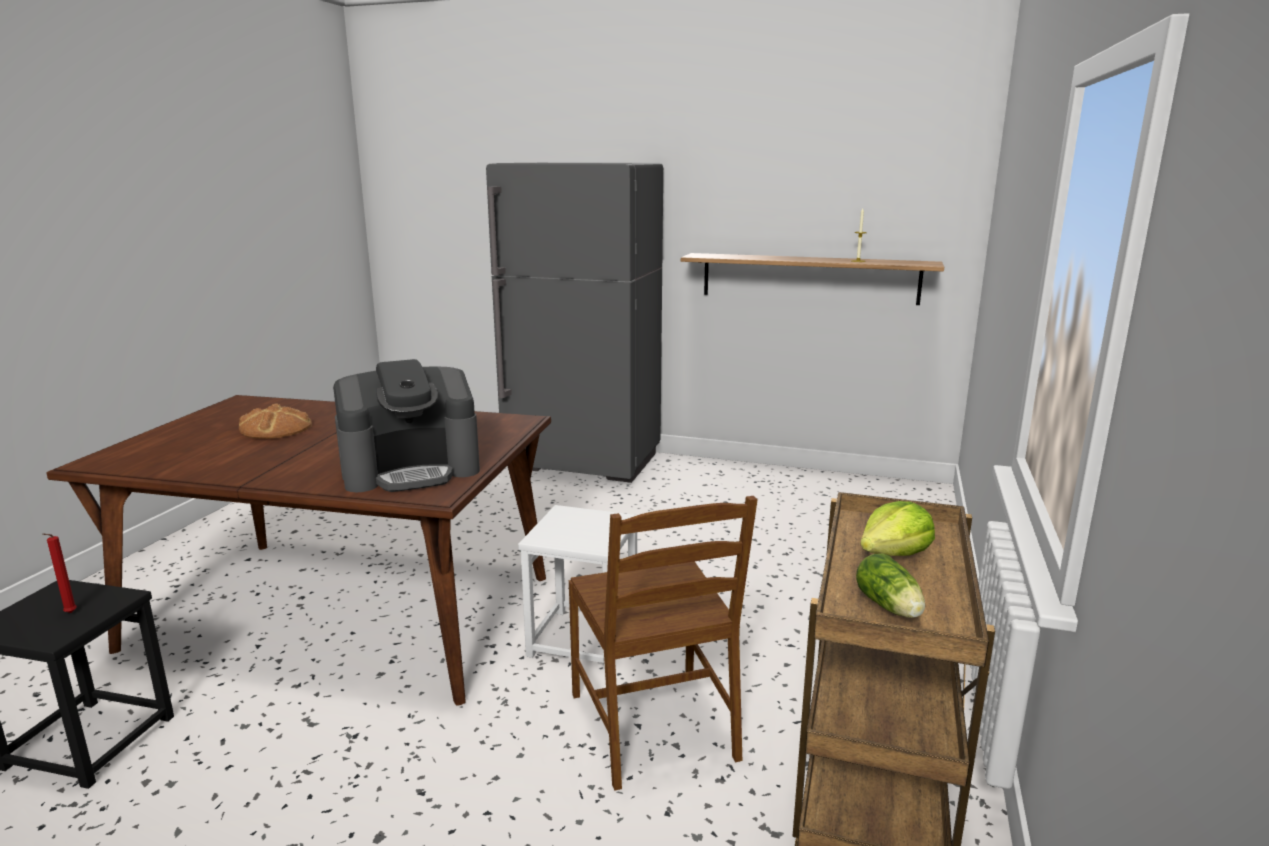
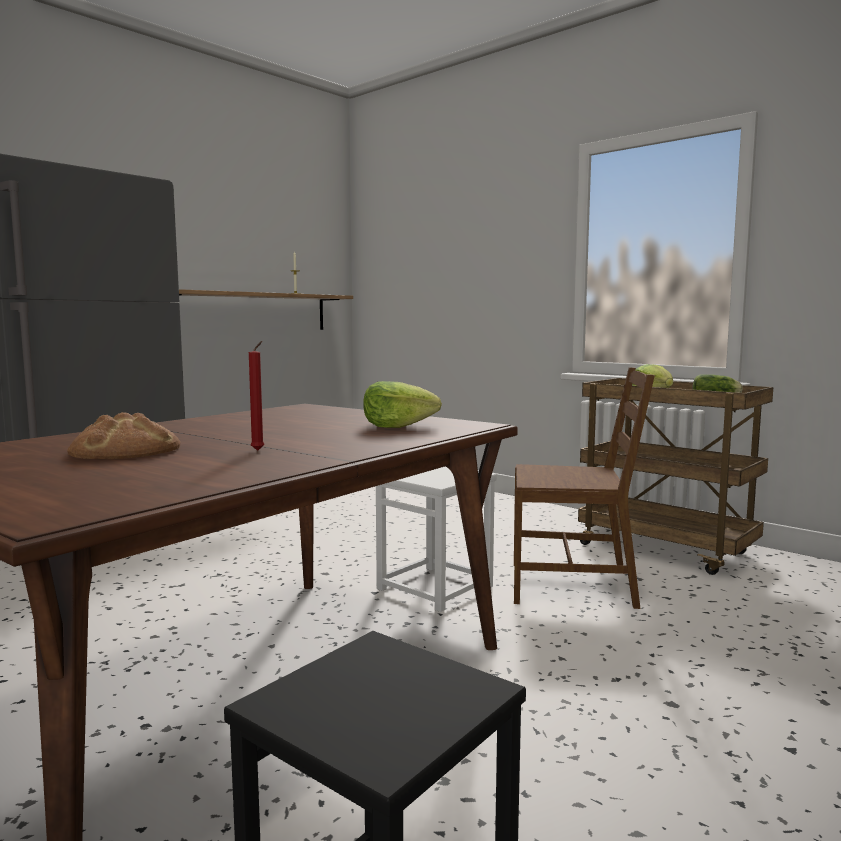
camera: 65 degrees left, 10 degrees down
red candle [42,533,77,613] -> red candle moved to [249,341,264,451]
coffee machine [333,359,480,492] -> lettuce [363,381,442,428]

